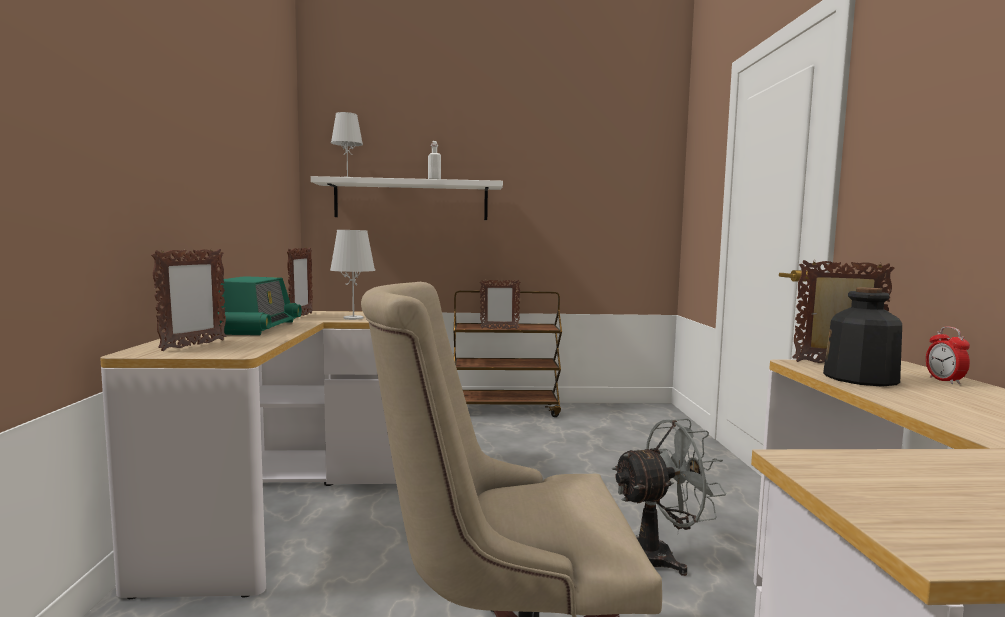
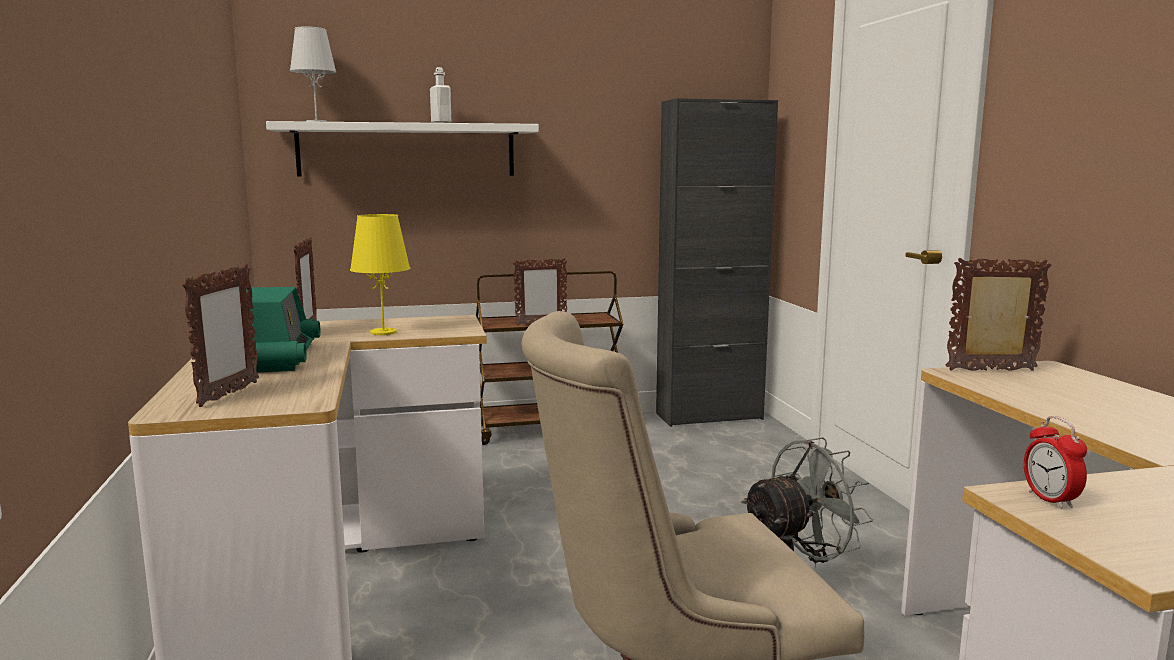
camera: 10 degrees left, 5 degrees up
white table lamp [330,230,375,320] -> yellow table lamp [350,214,410,335]
bottle [823,287,902,387] -> none
alarm clock [926,326,970,384] -> alarm clock moved to [1024,416,1087,509]
none -> black cabinet [656,98,778,427]

